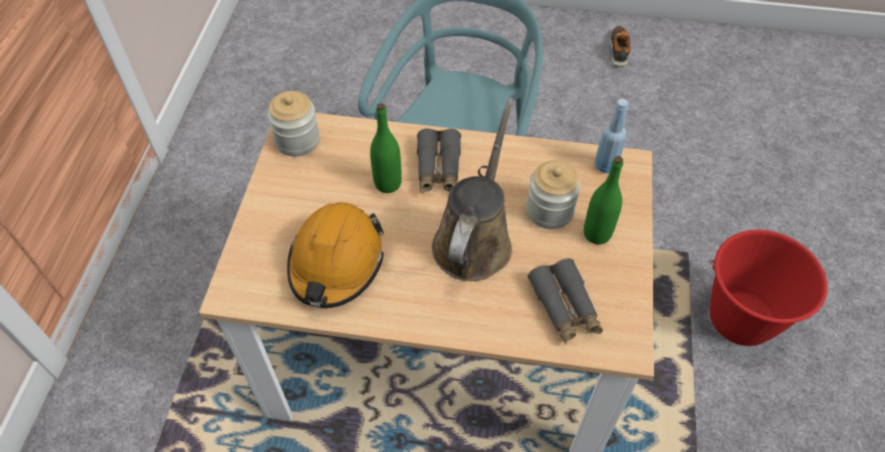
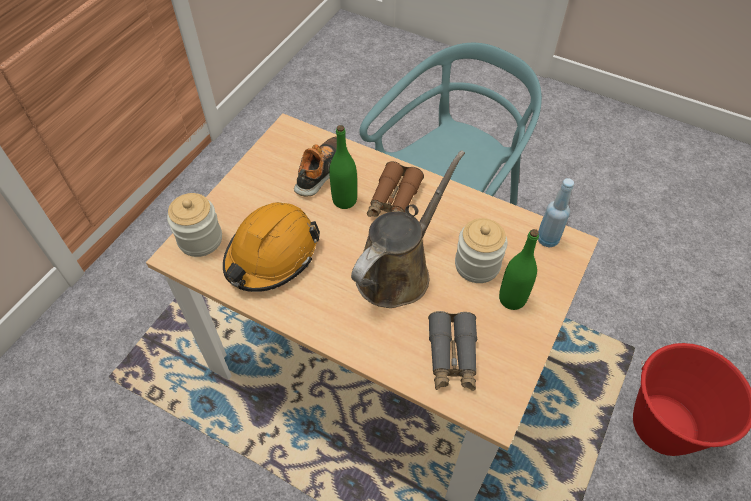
camera: 20 degrees right, 0 degrees up
jar [267,91,320,156] -> jar moved to [167,193,222,257]
grey binoculars [417,128,461,193] -> brown binoculars [367,161,424,217]
shoe [609,26,631,67] -> shoe moved to [294,136,337,197]

